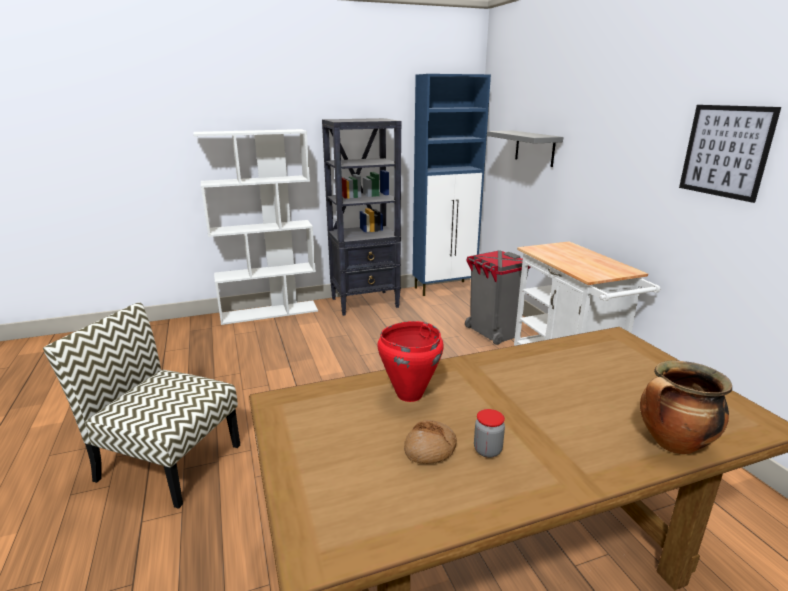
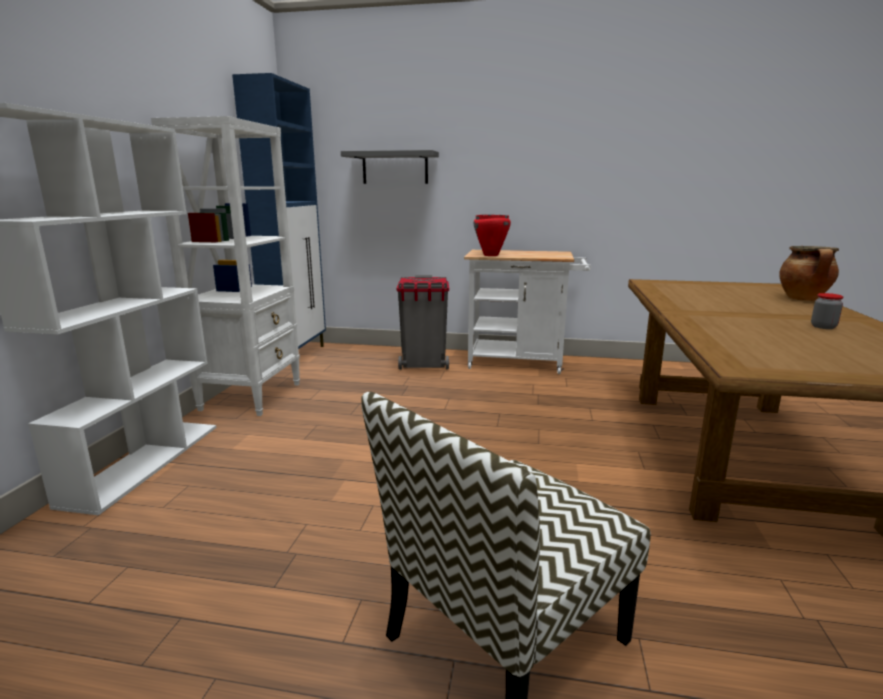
camera: 60 degrees left, 5 degrees down
black bookcase [322,118,402,316] -> white bookcase [151,116,300,416]
red cooking pot [377,321,444,402] -> red cooking pot moved to [474,214,511,256]
bread [404,420,457,464] -> none
picture [679,105,781,203] -> none

